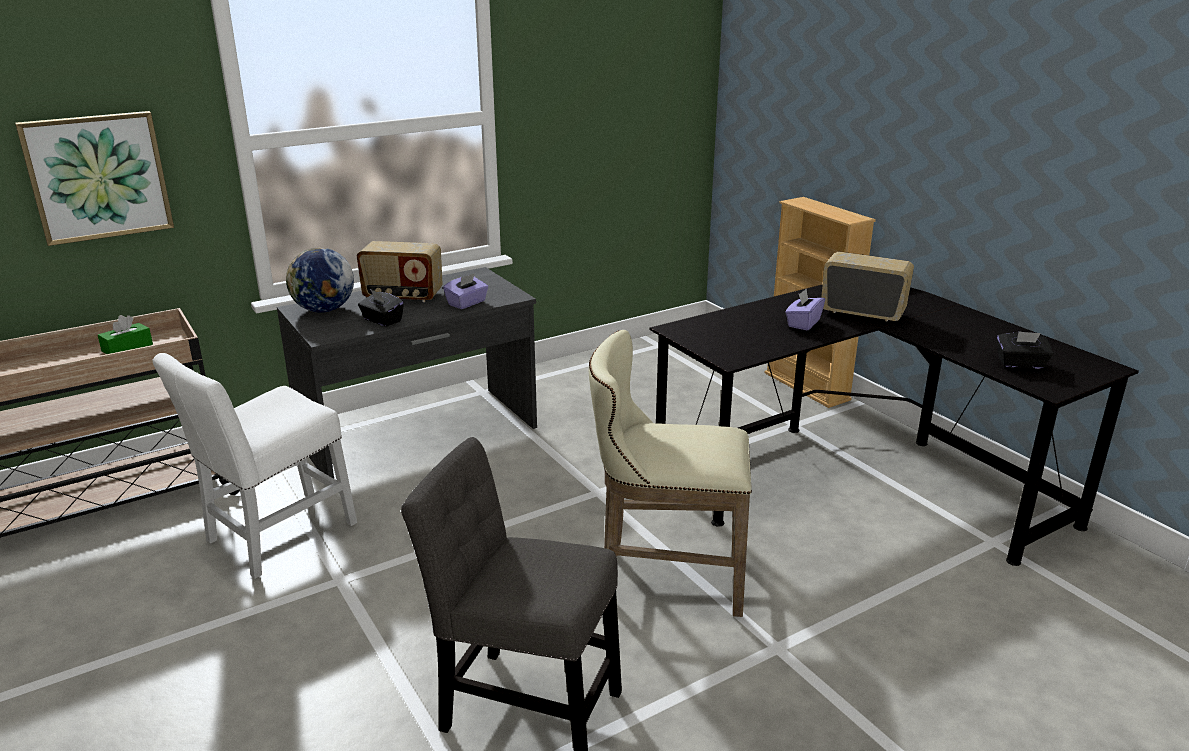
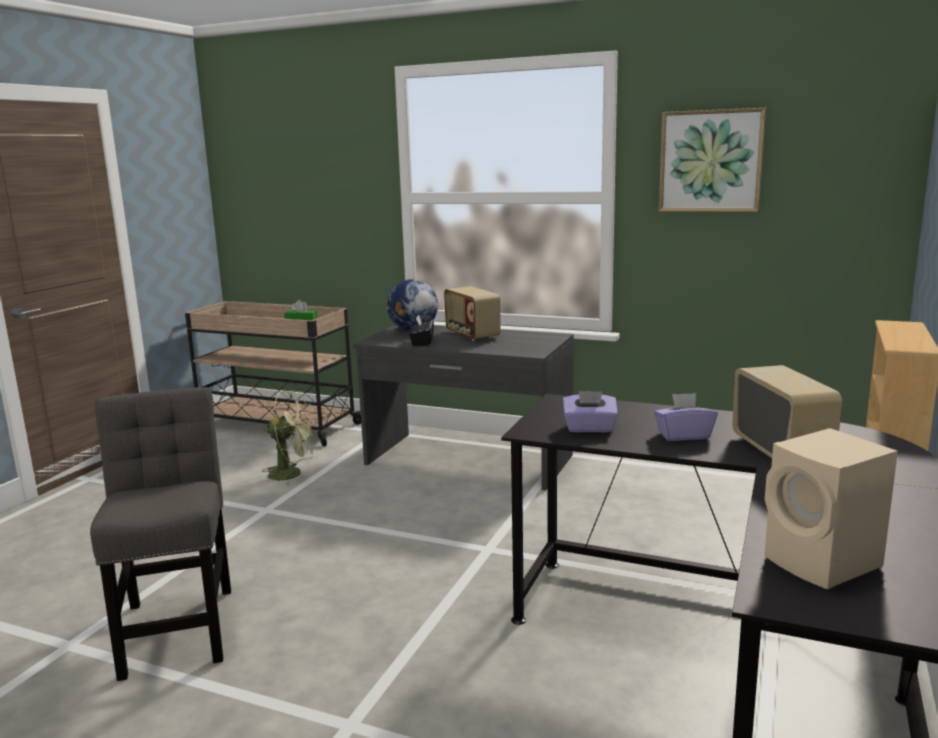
camera: 55 degrees right, 10 degrees down
picture [15,111,174,246] -> picture moved to [659,108,766,212]
white chair [153,353,357,579] -> green fan [262,390,317,486]
purple tissue box [443,273,489,309] -> purple tissue box moved to [563,391,618,432]
beige stool [589,330,752,617] -> none
black tissue box [997,331,1053,369] -> beige speaker [764,428,898,589]

